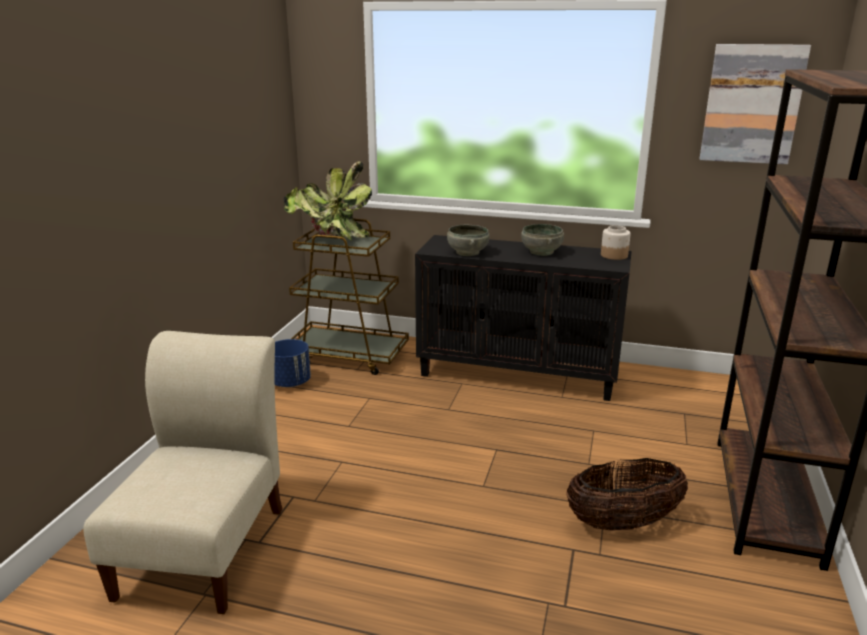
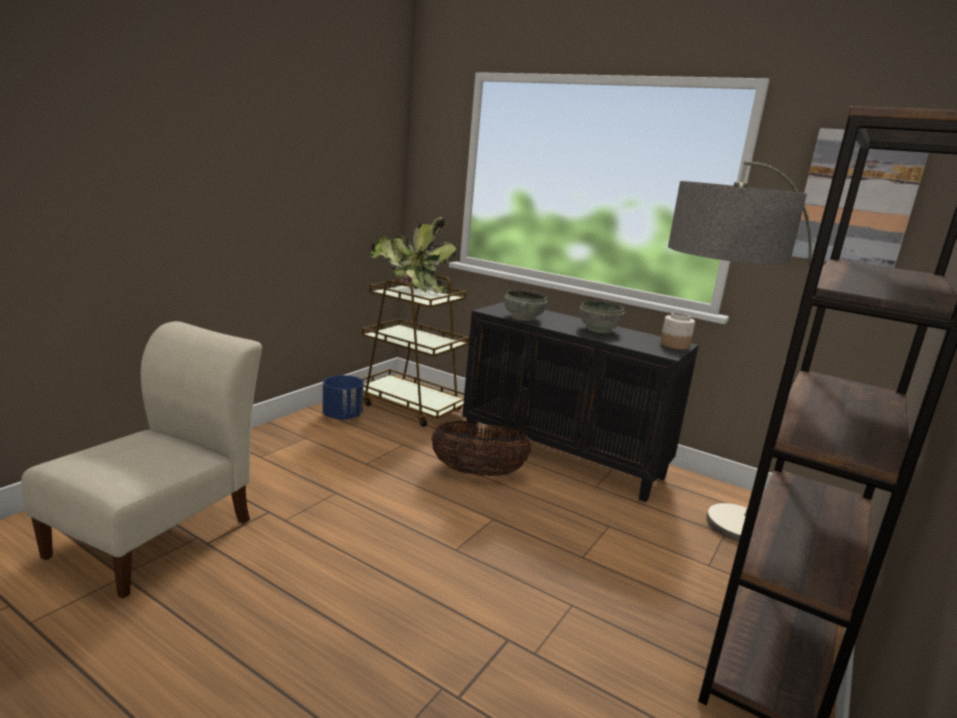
camera: 15 degrees right, 5 degrees down
basket [566,458,688,531] -> basket moved to [431,421,532,477]
none -> floor lamp [668,161,812,542]

